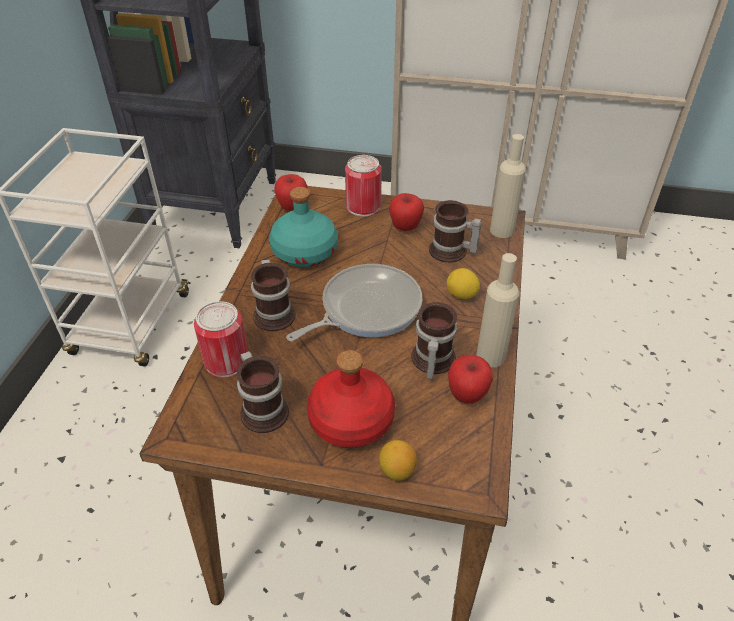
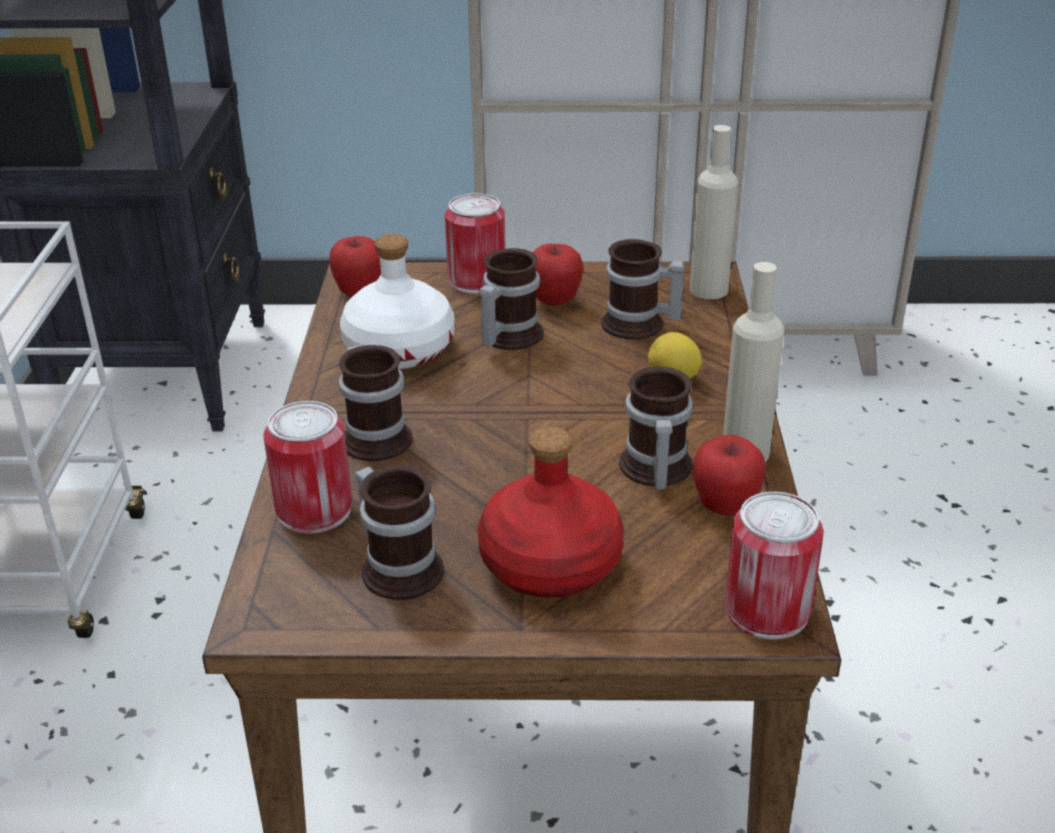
camera: 10 degrees left, 10 degrees down
turquoise bottle [269,187,338,267] -> white bottle [340,234,455,369]
frying pan [286,264,422,341] -> none
lemon [379,440,417,481] -> none
none -> mug [479,248,544,350]
none -> can [725,492,824,640]

